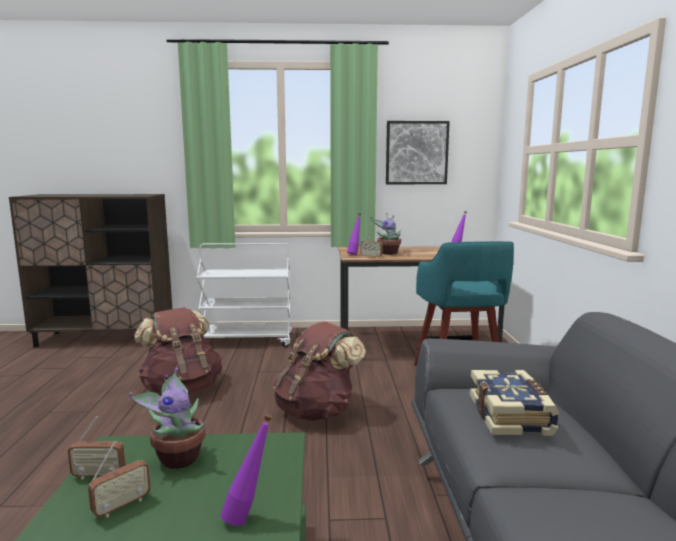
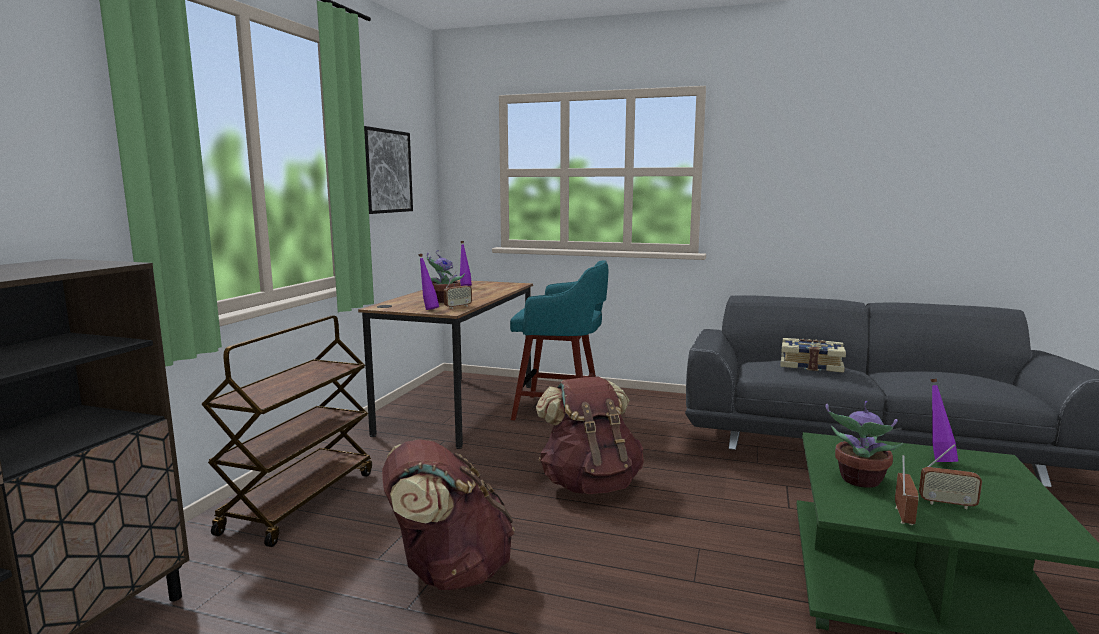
camera: 70 degrees left, 0 degrees up
radio [88,442,151,518] -> radio turned 135 degrees clockwise [919,444,982,509]
white cart [197,243,292,347] -> brown cart [201,315,372,547]

